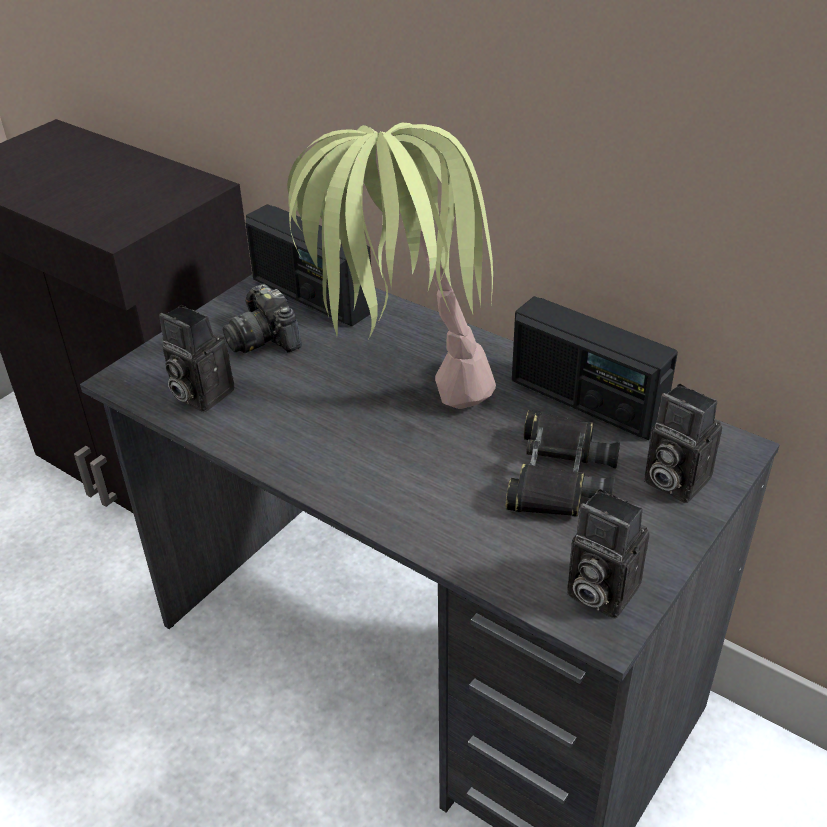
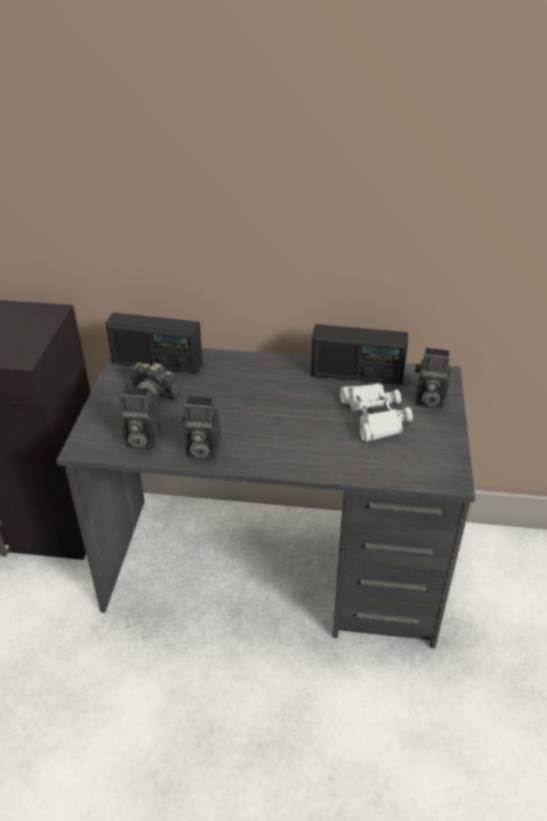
camera: 30 degrees left, 0 degrees up
potted plant [287,123,496,409] -> none
black binoculars [506,410,620,517] -> white binoculars [340,383,413,442]
camera [567,489,649,619] -> camera moved to [182,396,221,460]

